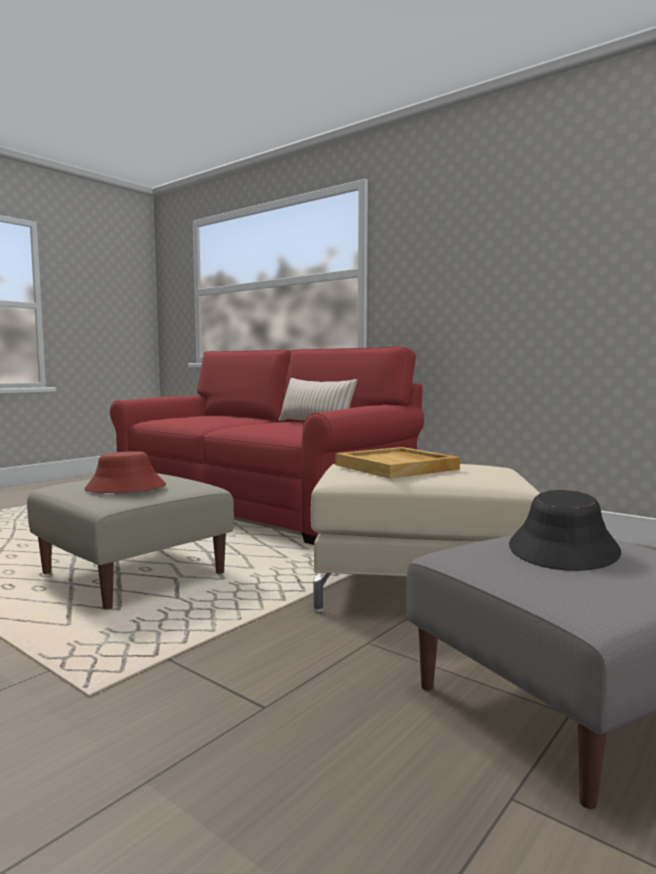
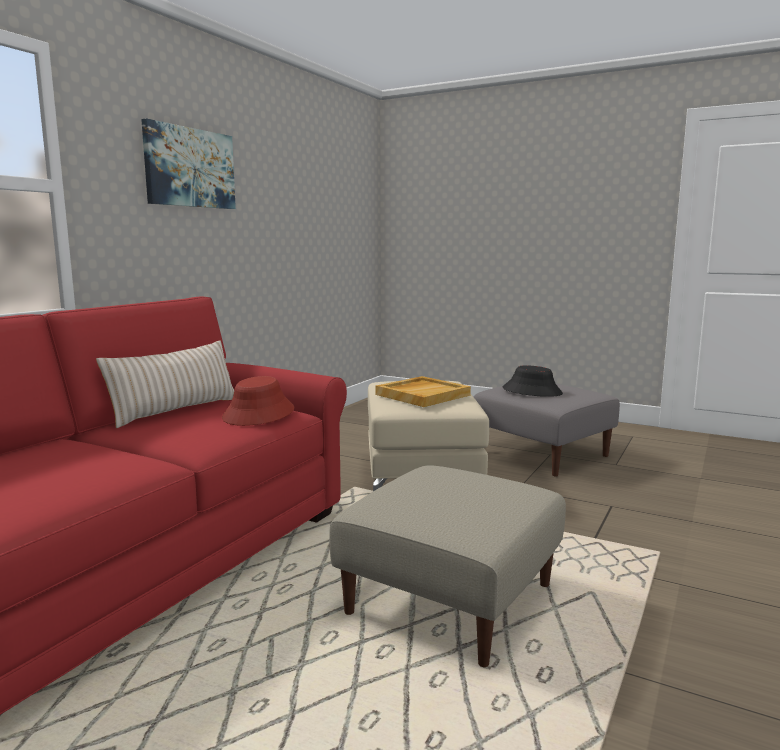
camera: 100 degrees left, 5 degrees up
red hat [84,451,166,493] -> red hat moved to [222,376,294,426]
none -> picture [141,118,236,209]

